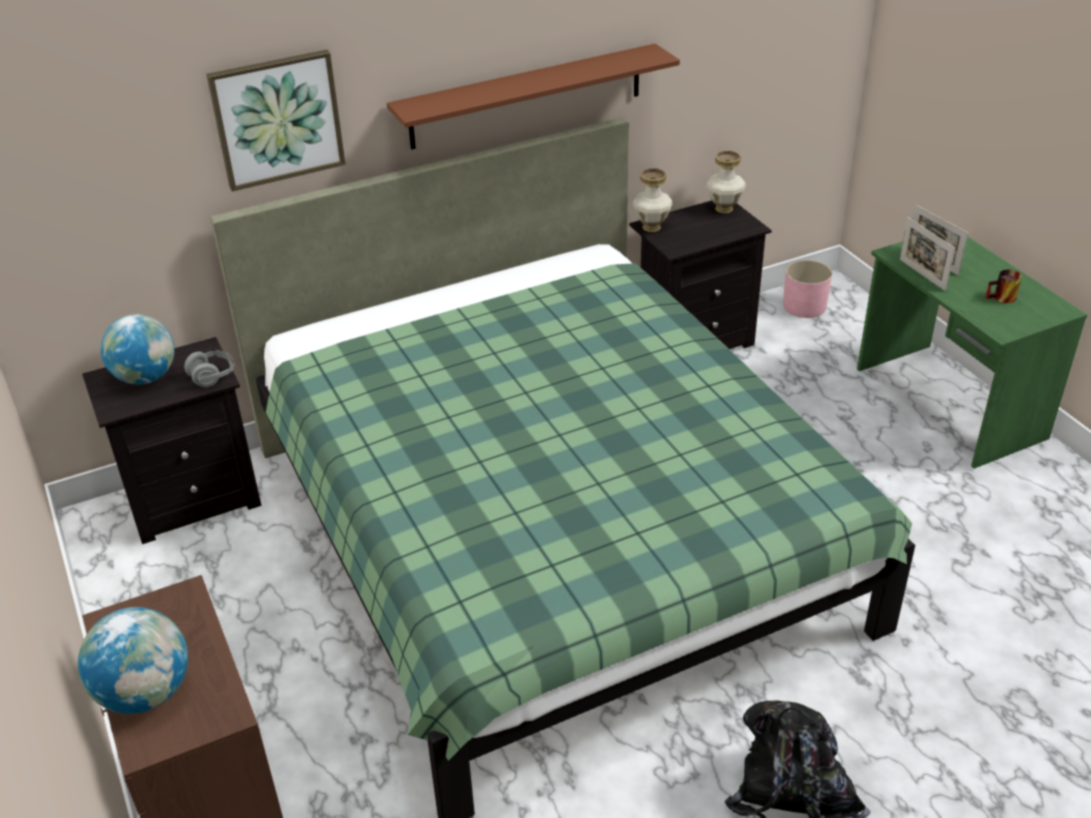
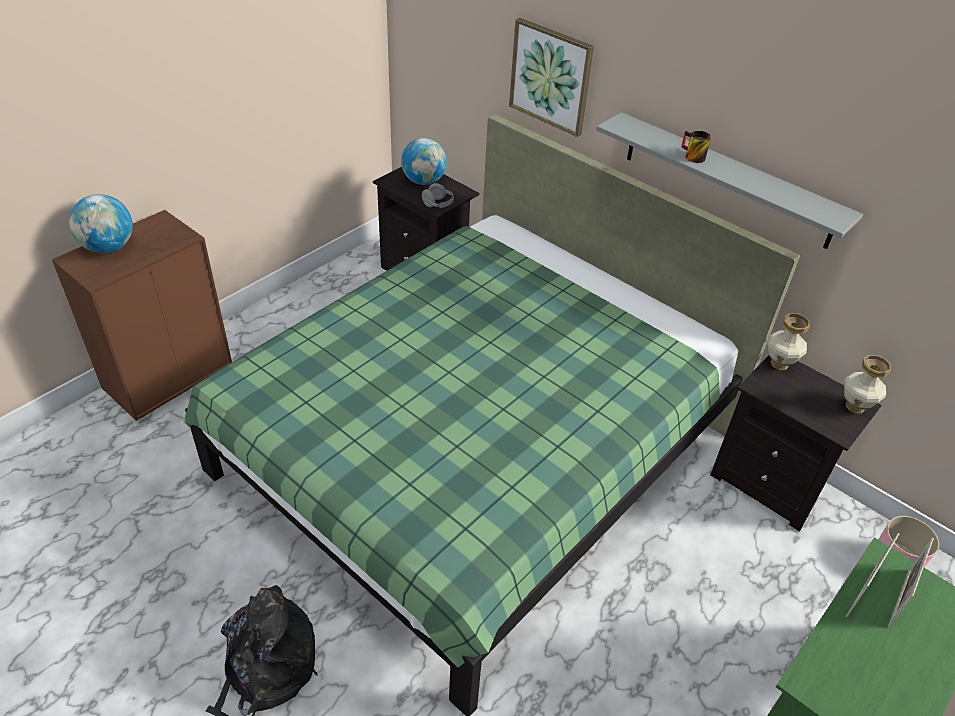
camera: 65 degrees right, 5 degrees up
brown shelf [387,44,680,150] -> grey shelf [596,112,863,249]
mug [985,269,1022,303] -> mug moved to [681,131,711,163]

